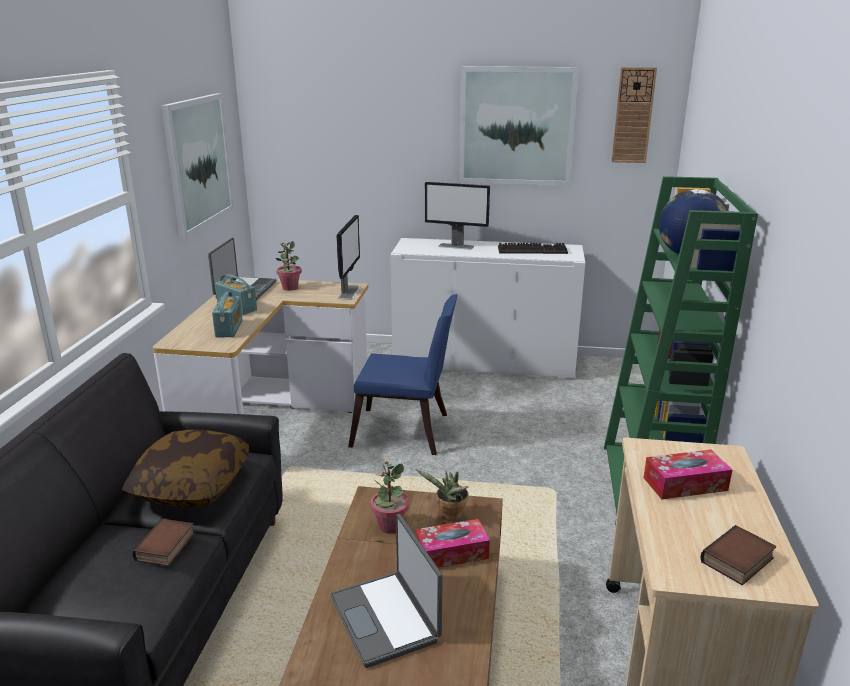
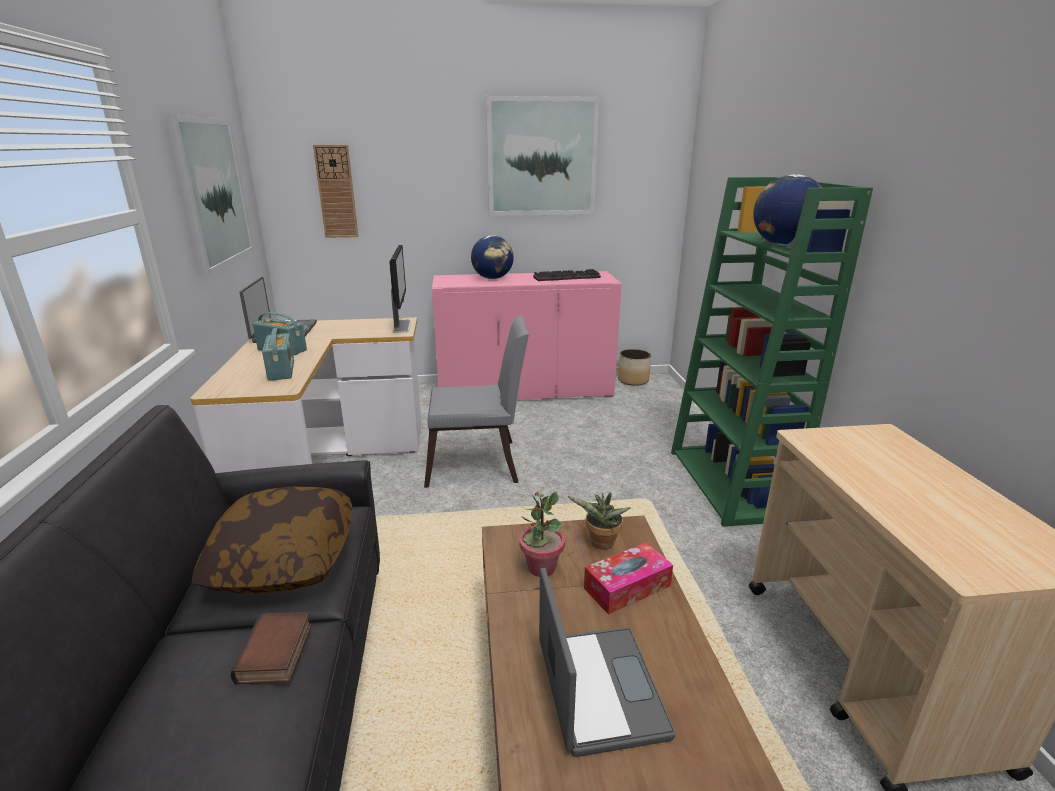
camera: 15 degrees left, 0 degrees up
potted plant [276,241,302,291] -> none
laptop [330,514,443,668] -> laptop turned 150 degrees counterclockwise [539,568,675,757]
blue chair [348,294,458,455] -> grey chair [424,316,529,488]
white cabinet [390,238,585,380] -> pink cabinet [432,271,622,400]
monitor [425,182,490,250] -> globe [471,235,514,279]
wall clock [611,67,657,163] -> wall clock moved to [313,145,358,238]
tissue box [644,450,732,499] -> none
book [700,525,776,585] -> none
none -> planter [618,349,651,386]

